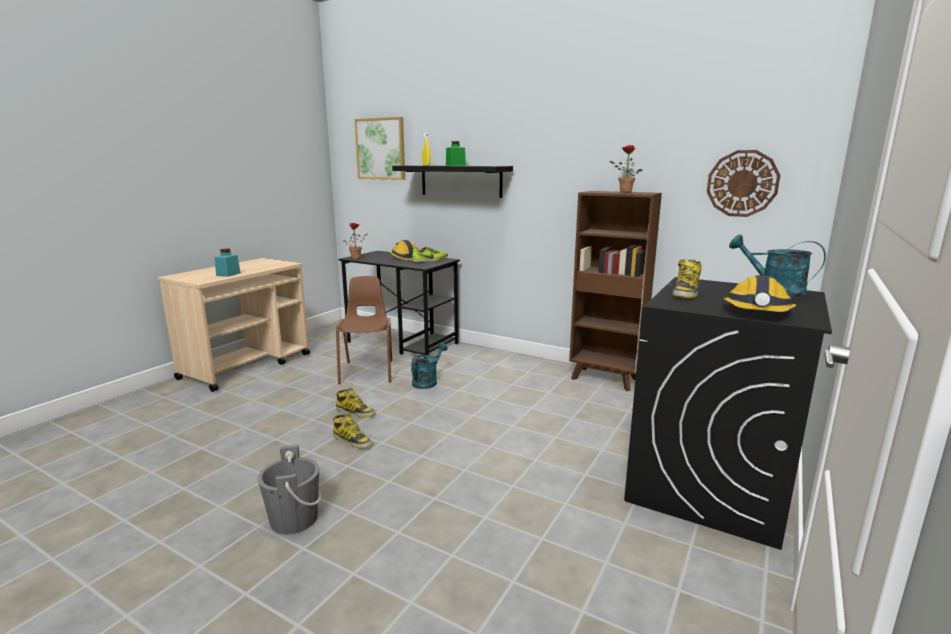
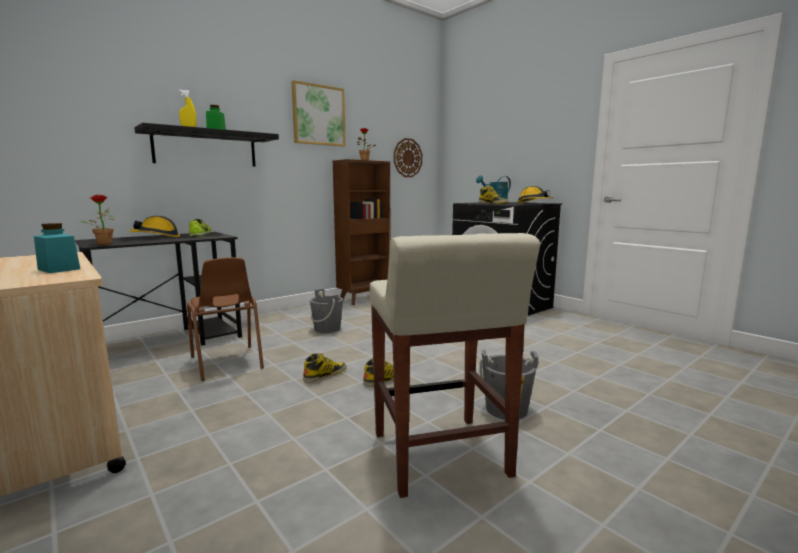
camera: 70 degrees left, 5 degrees down
brown chair [336,276,392,384] -> brown chair turned 135 degrees counterclockwise [187,257,264,381]
picture [354,117,405,180] -> picture moved to [291,80,346,146]
turquoise watering can [411,342,448,389] -> none
none -> grey bucket [310,288,343,333]
none -> beige stool [370,233,540,498]

